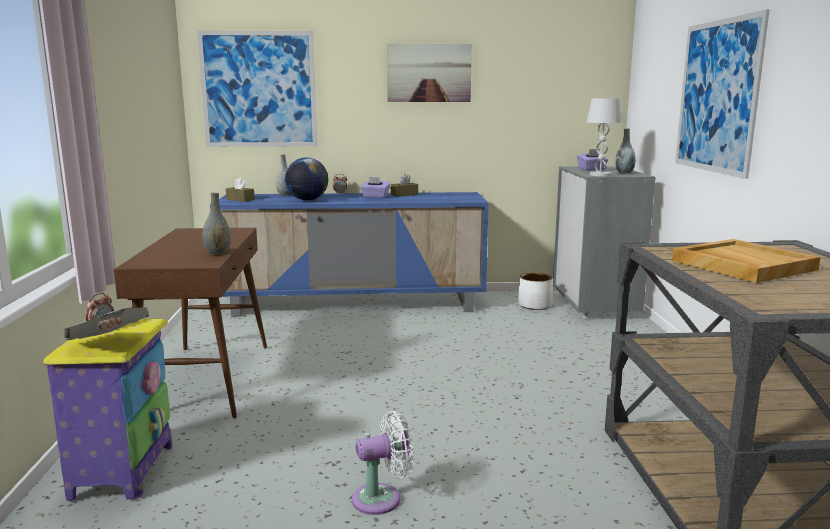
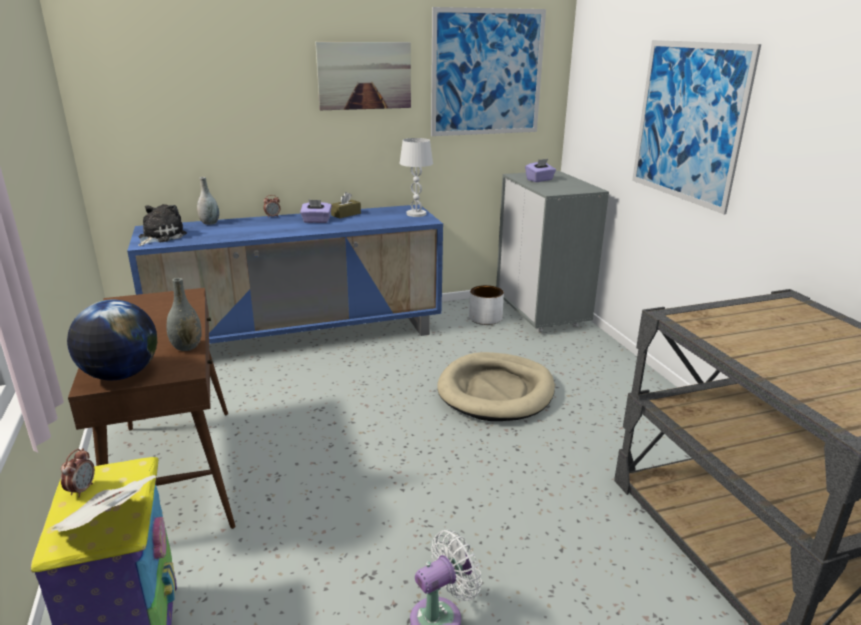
camera: 15 degrees left, 10 degrees up
picture [197,30,317,147] -> picture moved to [431,7,546,136]
brown tissue box [226,178,255,202] -> plush toy [138,204,187,246]
globe [285,157,328,201] -> globe moved to [67,300,157,380]
white table lamp [586,98,622,176] -> white table lamp moved to [400,138,433,217]
grey vase [615,129,636,174] -> none
beige tray [672,239,821,283] -> none
none -> beige dog bed [437,352,555,421]

